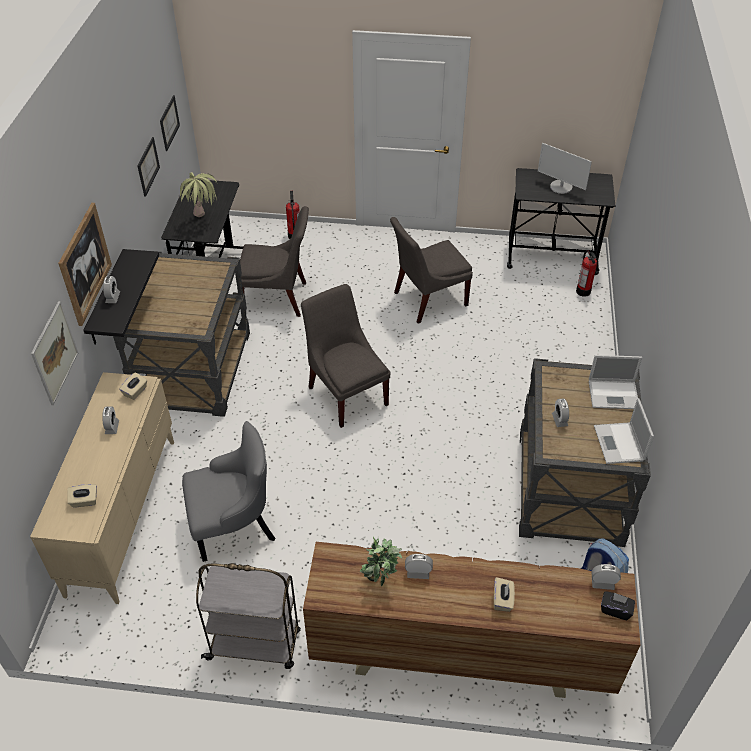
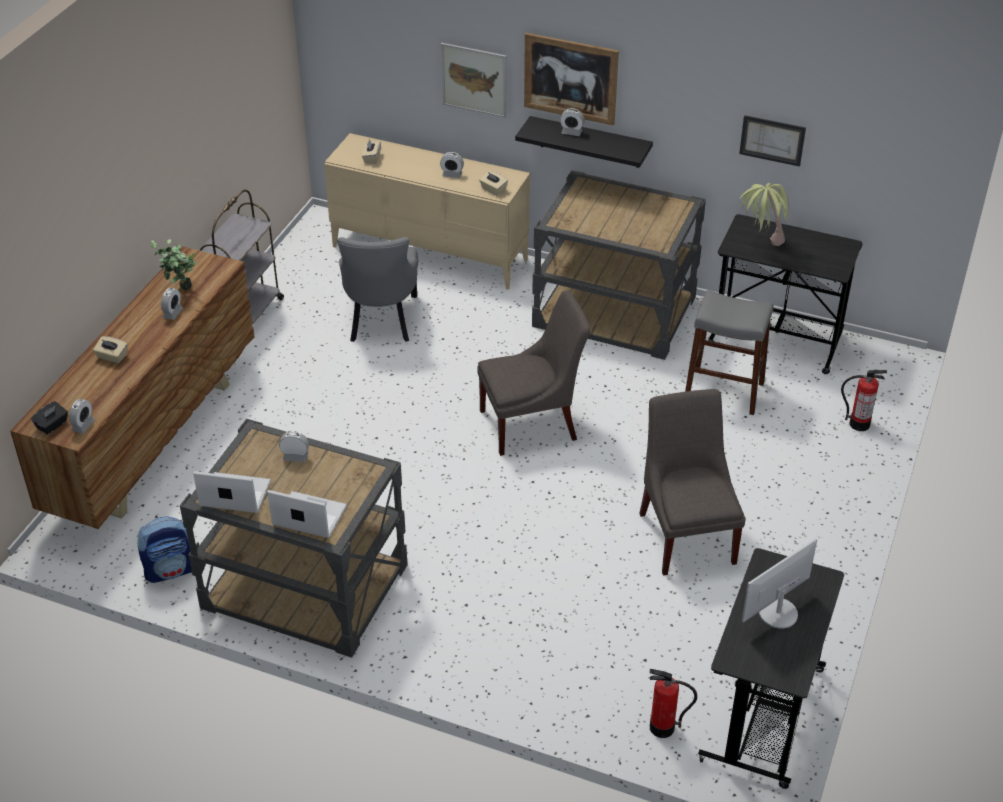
camera: 105 degrees right, 5 degrees down
picture [160,95,180,151] -> none
grey chair [240,206,309,317] -> grey stool [685,290,774,415]
laptop [589,355,642,409] -> laptop turned 90 degrees clockwise [267,490,347,538]

